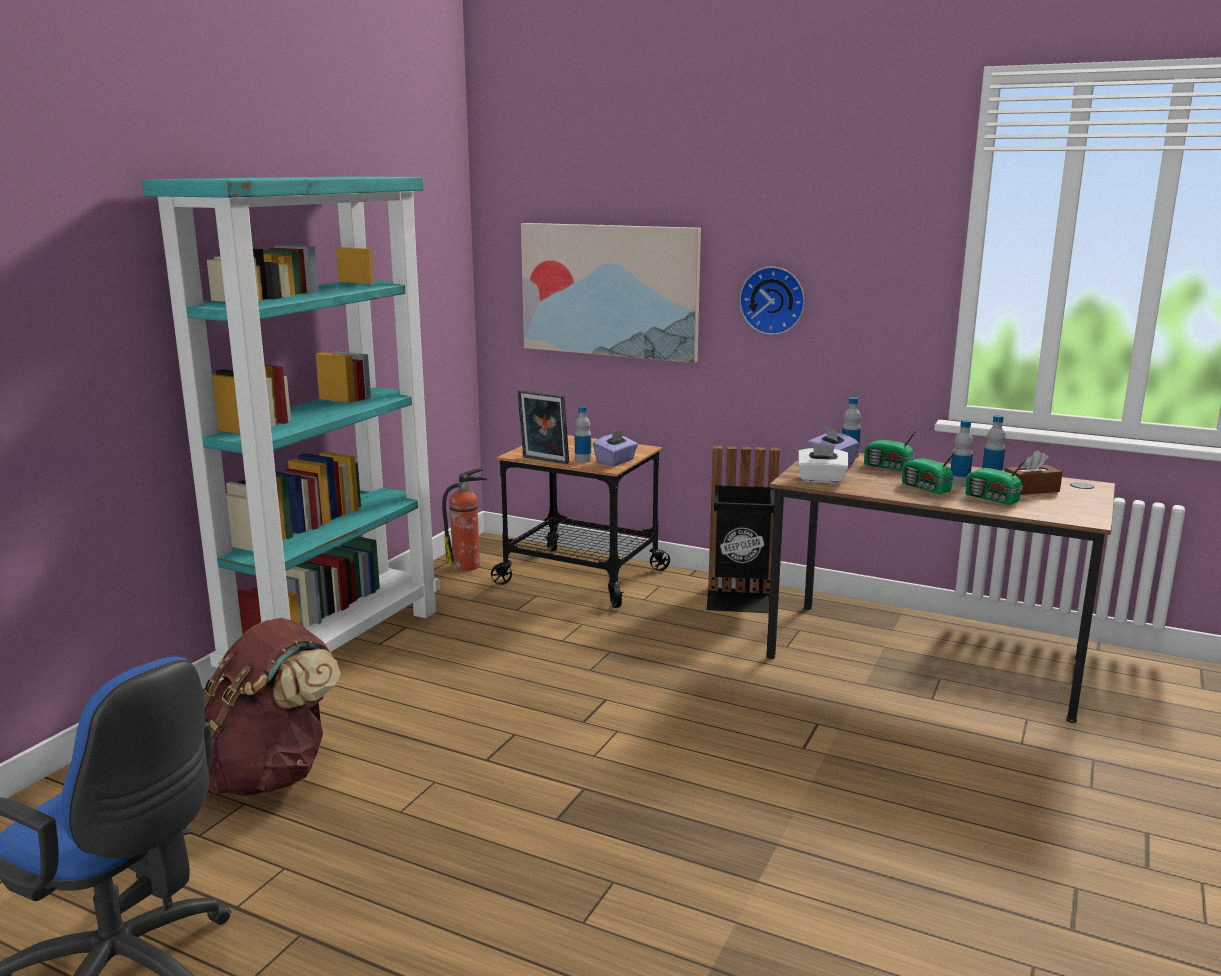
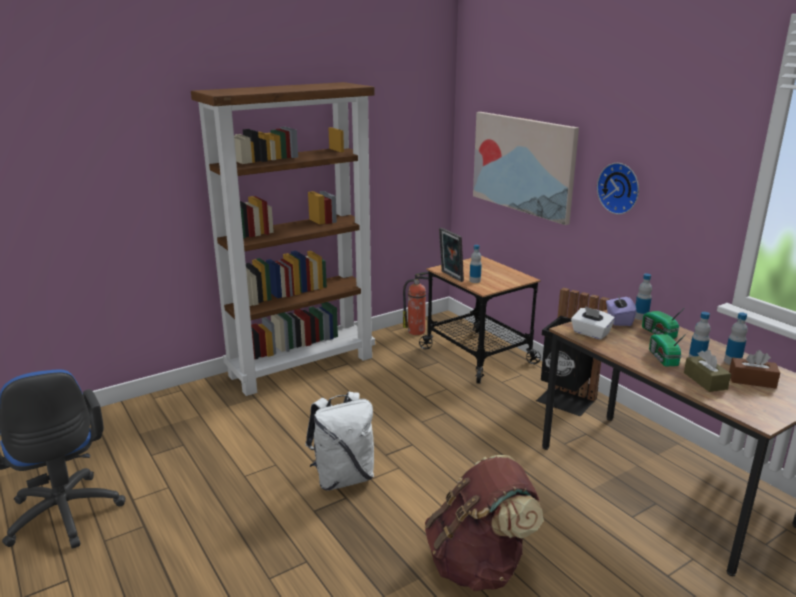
camera: 30 degrees right, 5 degrees up
turquoise bookcase [142,176,440,682] -> brown bookcase [191,82,375,396]
brown backpack [204,618,341,796] -> brown backpack moved to [425,455,543,591]
purple tissue box [593,430,638,466] -> none
radio [965,454,1030,505] -> brown tissue box [684,350,731,392]
none -> white backpack [305,391,374,491]

